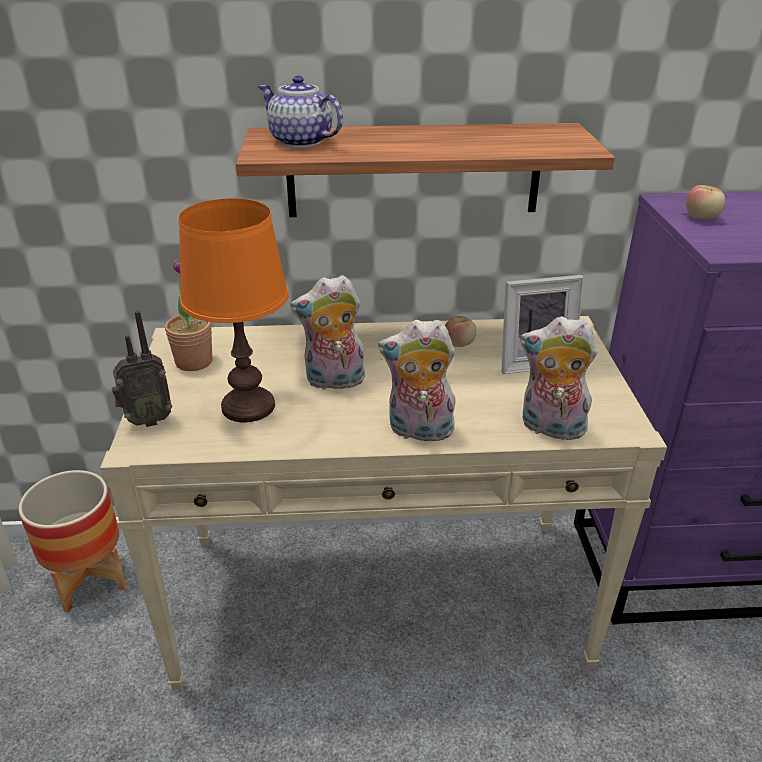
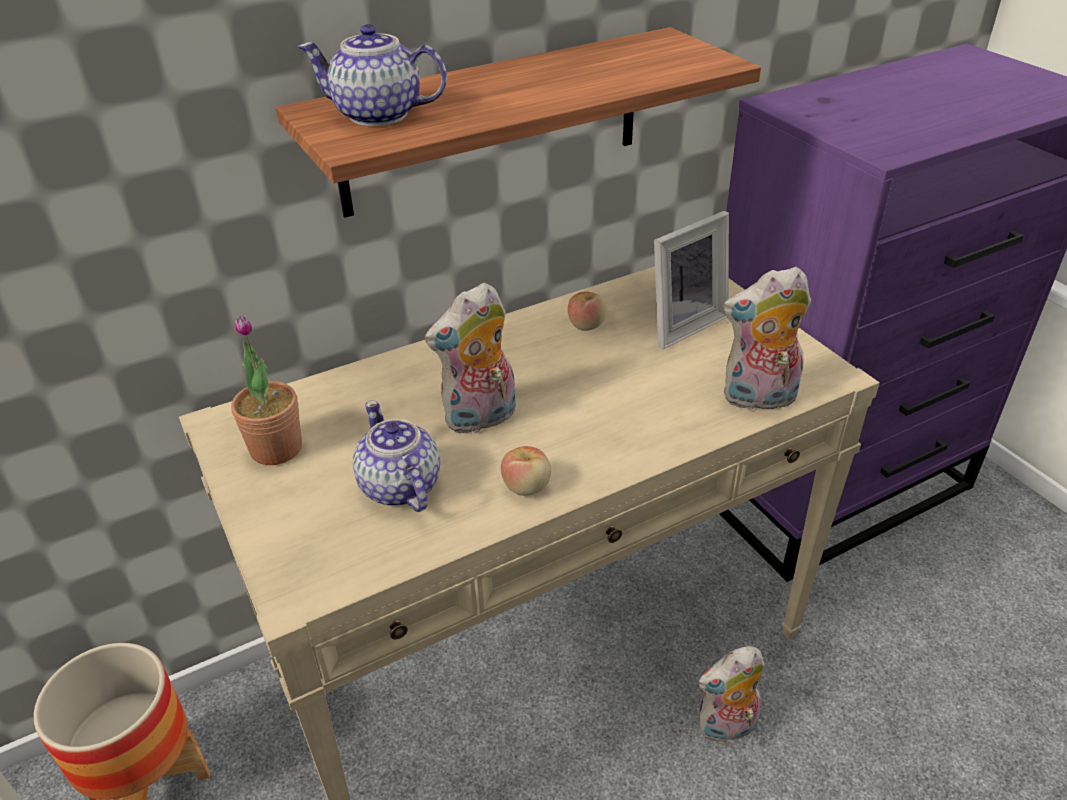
camera: 25 degrees left, 5 degrees up
radio [111,310,172,427] -> none
orange table lamp [178,198,289,423] -> teapot [353,400,440,512]
plush toy [378,320,456,442] -> plush toy moved to [698,646,764,744]
apple [686,185,725,219] -> apple moved to [501,446,551,496]

